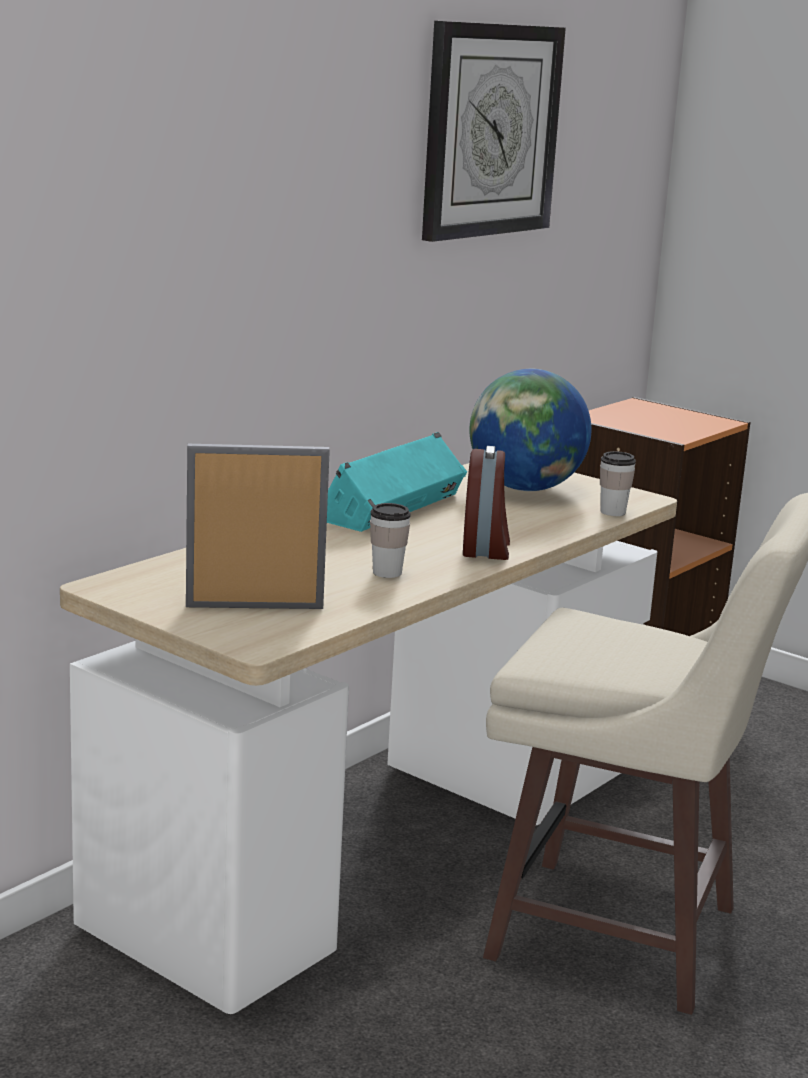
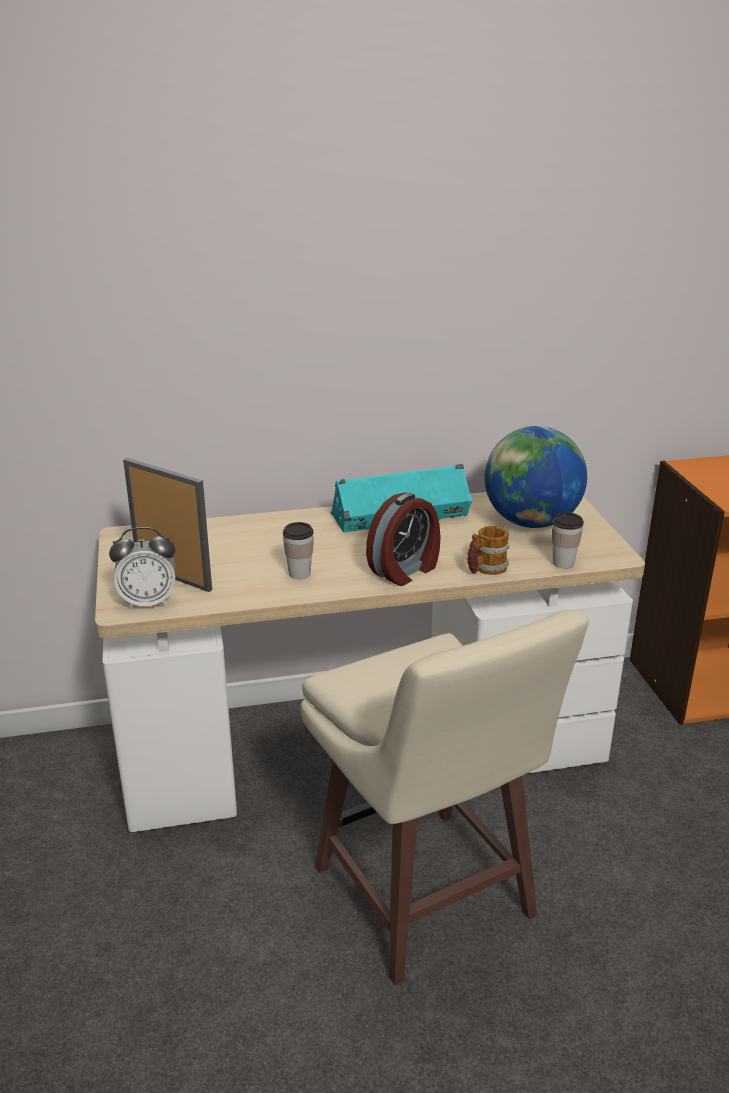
camera: 40 degrees right, 10 degrees up
wall clock [422,21,566,242] -> none
none -> alarm clock [109,527,176,609]
none -> mug [467,526,510,575]

